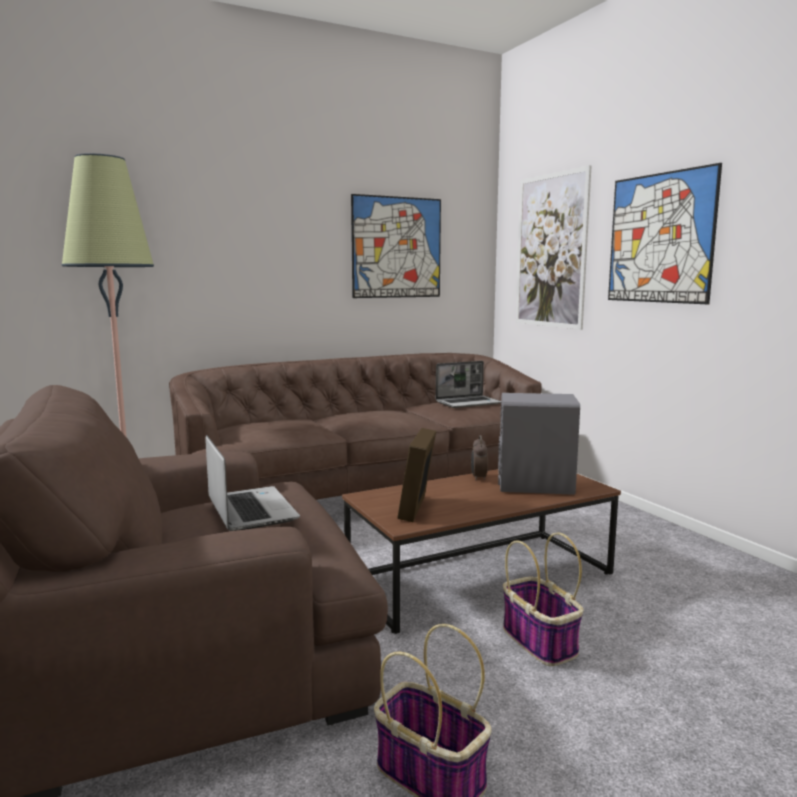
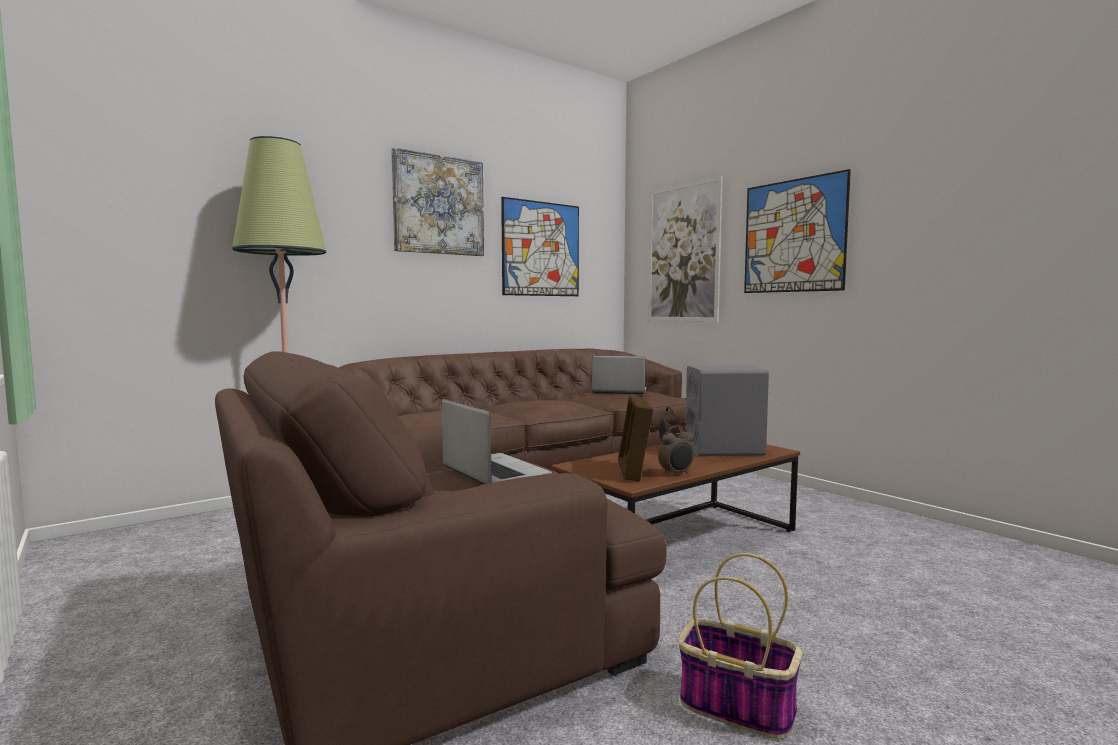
camera: 10 degrees left, 5 degrees down
laptop [436,361,501,408] -> laptop turned 135 degrees counterclockwise [592,355,647,394]
basket [503,532,584,666] -> none
none -> picture [391,148,484,256]
none -> alarm clock [658,426,694,476]

